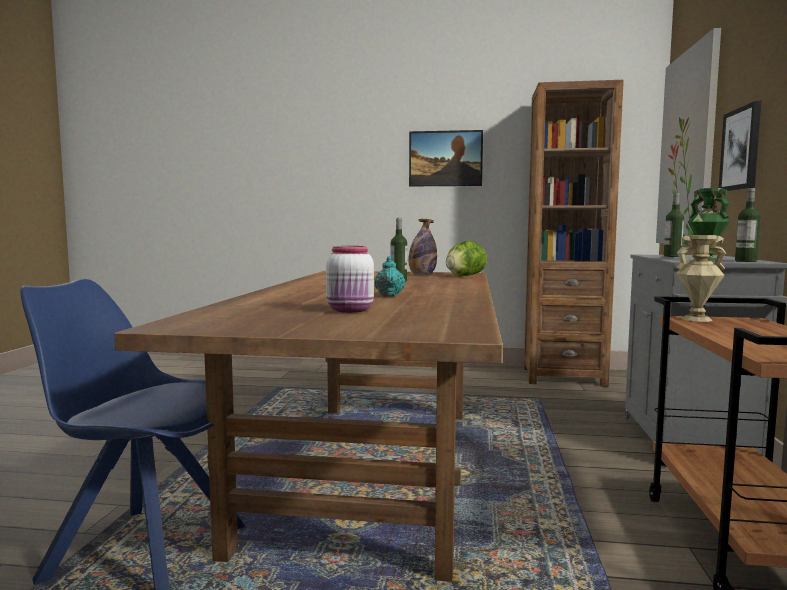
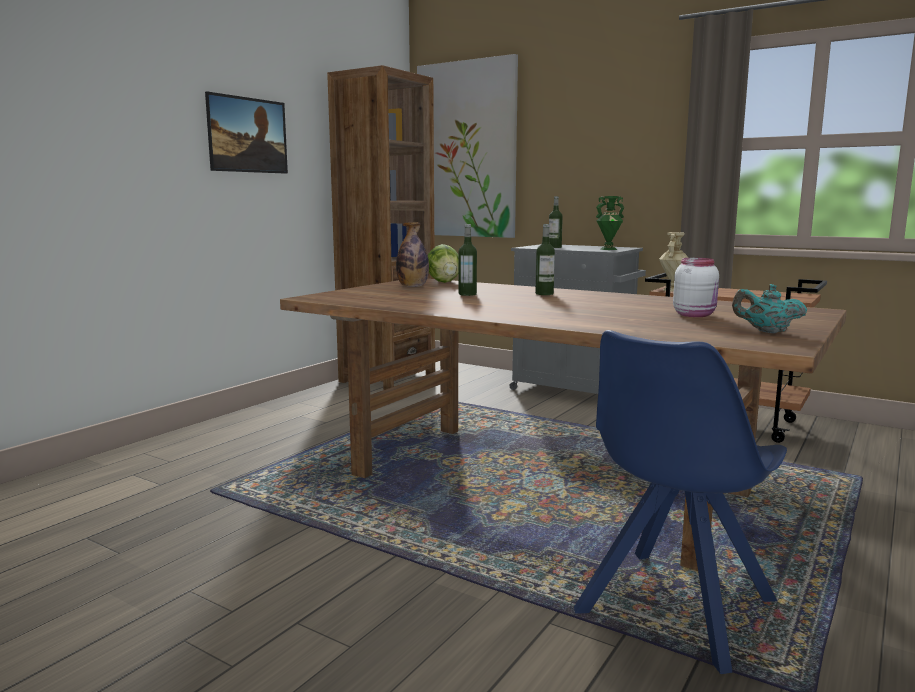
camera: 65 degrees left, 5 degrees up
turquoise teapot [375,256,405,297] -> turquoise teapot moved to [732,284,807,334]
picture [719,101,761,191] -> none
bottle [735,188,761,262] -> bottle moved to [535,224,555,295]

